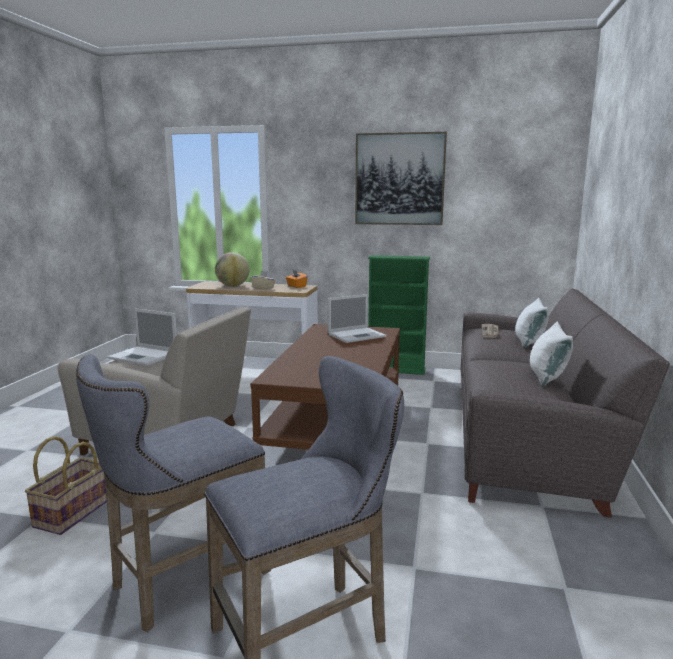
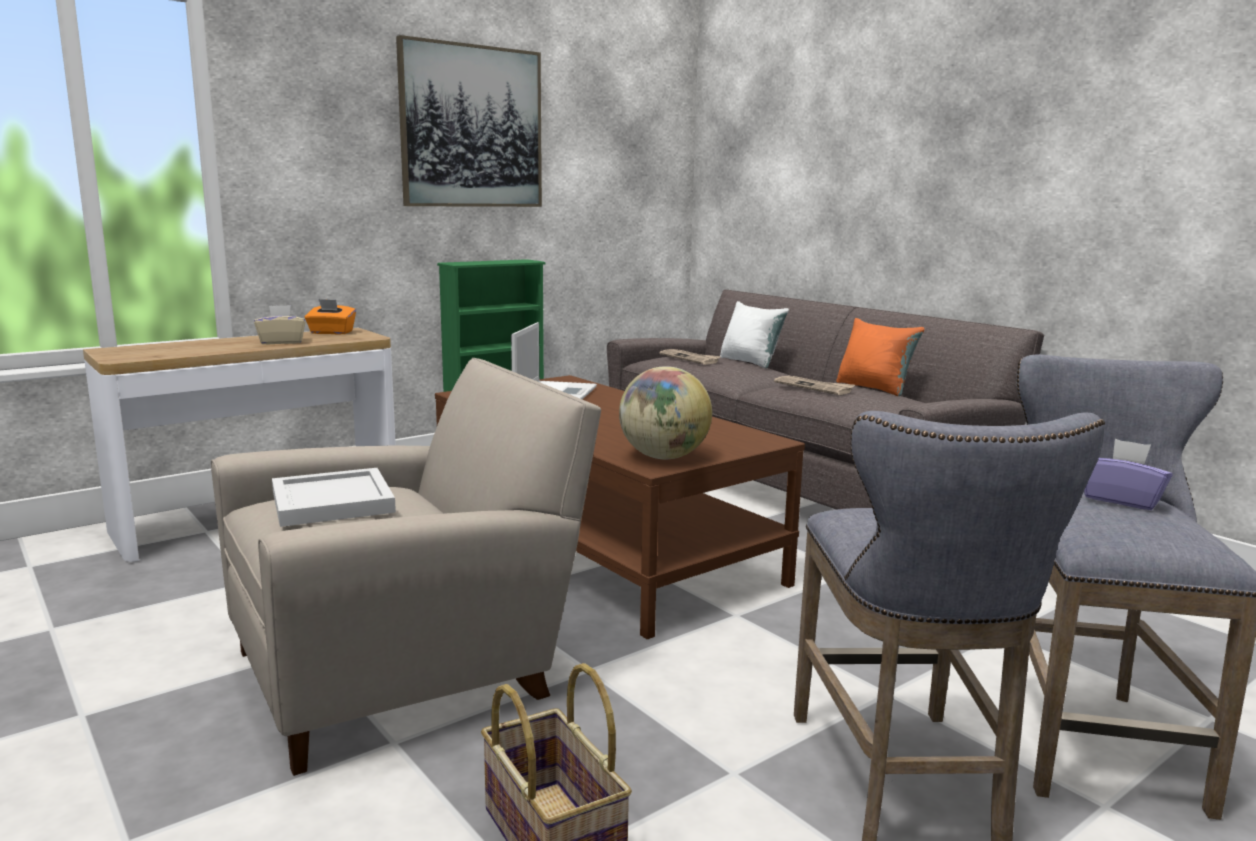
camera: 50 degrees left, 0 degrees up
laptop [107,308,177,366] -> white tray [272,468,396,527]
globe [215,252,249,287] -> globe moved to [619,366,712,459]
white pillow [530,322,573,386] -> orange pillow [836,318,925,396]
none -> newspaper [774,376,855,395]
none -> purple tissue box [1084,439,1173,510]

